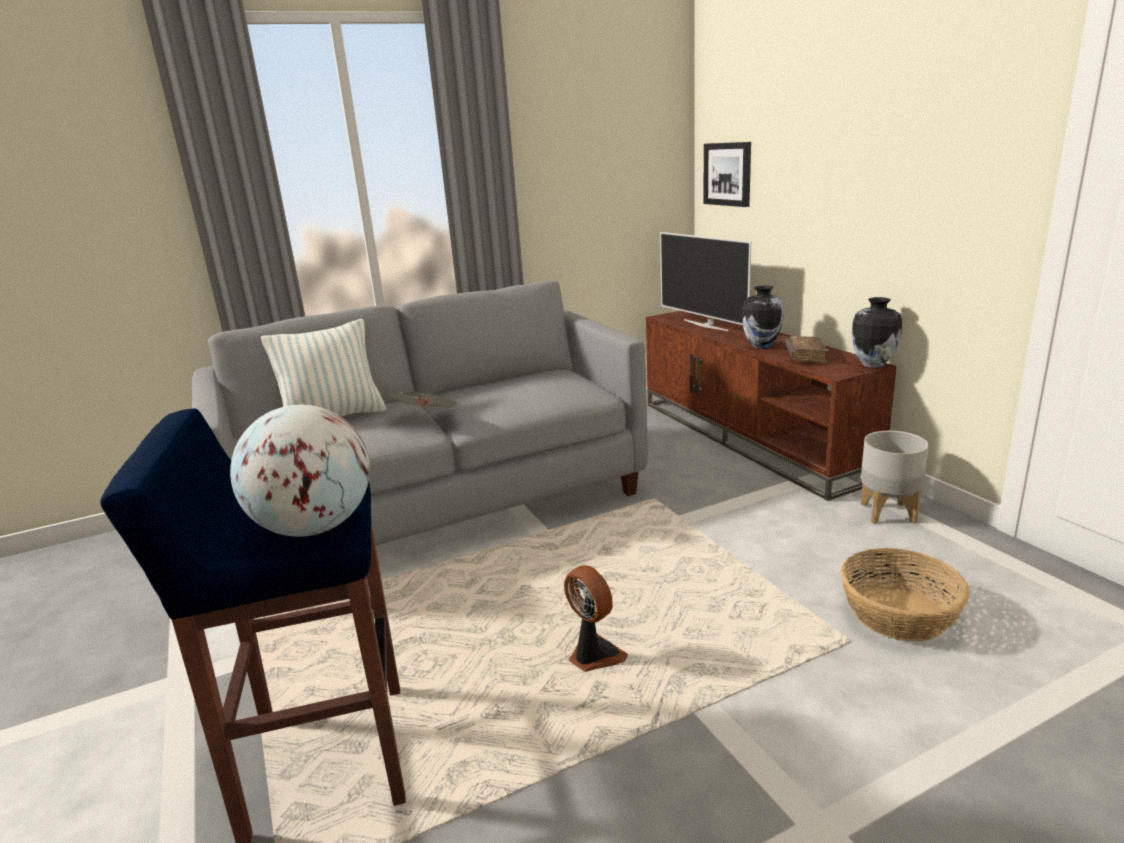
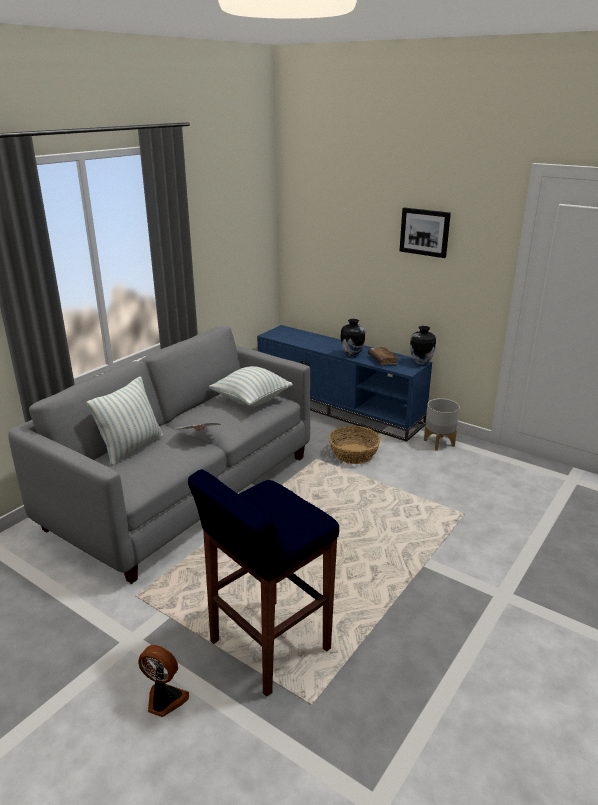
camera: 30 degrees left, 5 degrees up
globe [230,405,370,537] -> none
fan [564,565,628,672] -> fan moved to [138,645,189,717]
brown tv stand [646,311,896,501] -> blue tv stand [257,325,432,442]
television [660,232,751,331] -> none
picture [703,142,751,207] -> picture moved to [399,208,451,258]
basket [840,548,970,642] -> basket moved to [328,426,381,464]
none -> pillow [209,366,293,406]

